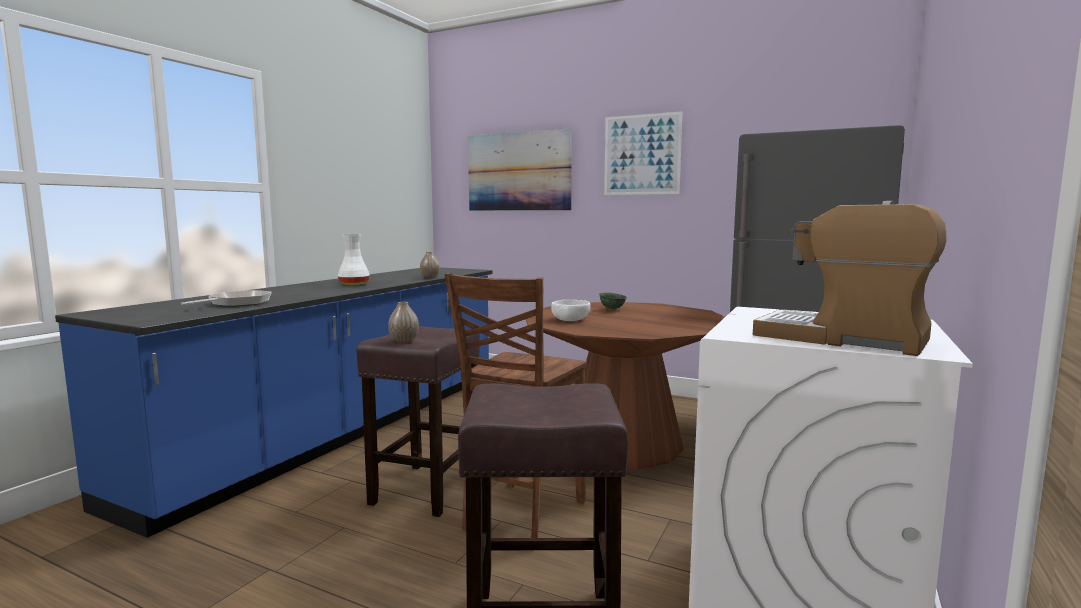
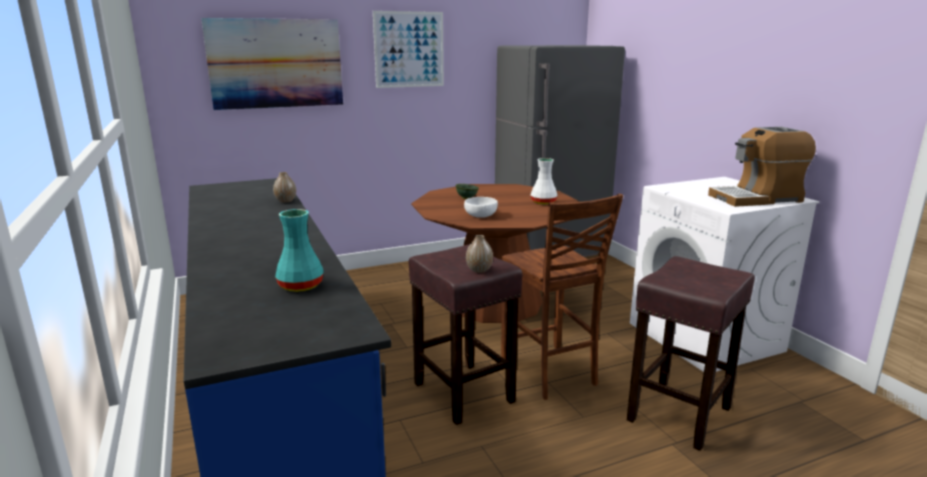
camera: 50 degrees left, 10 degrees up
frying pan [181,290,272,307] -> turquoise vase [275,209,324,292]
white vase [338,235,370,285] -> white vase moved to [530,158,557,205]

